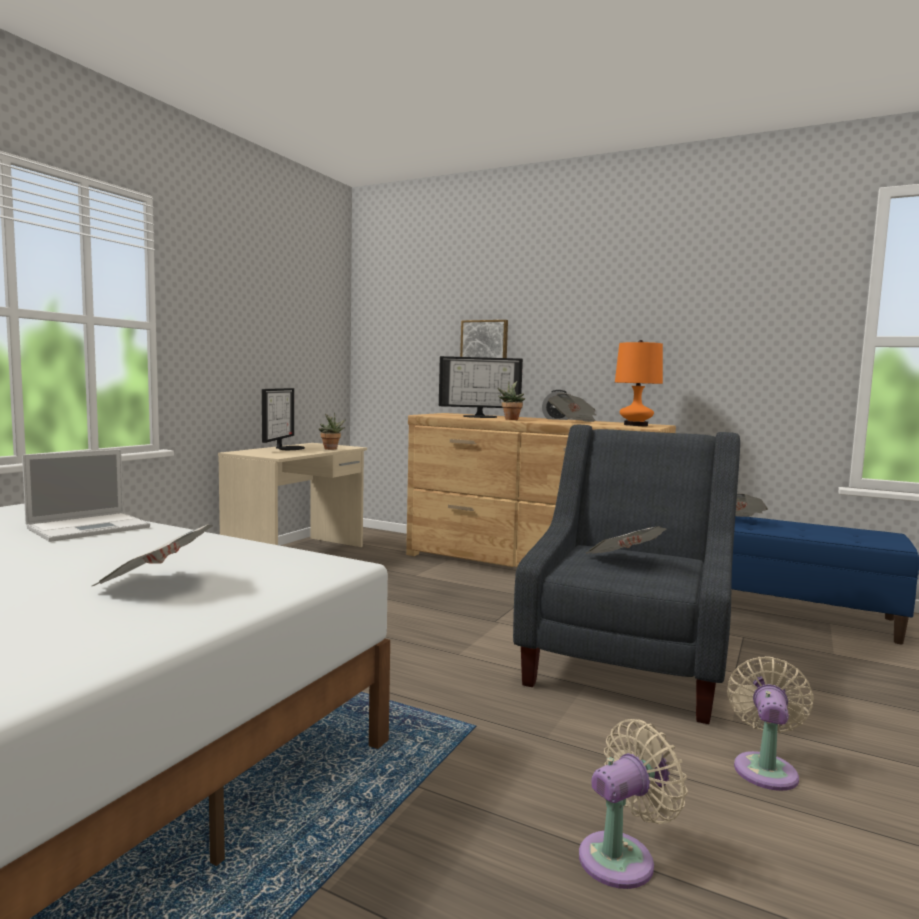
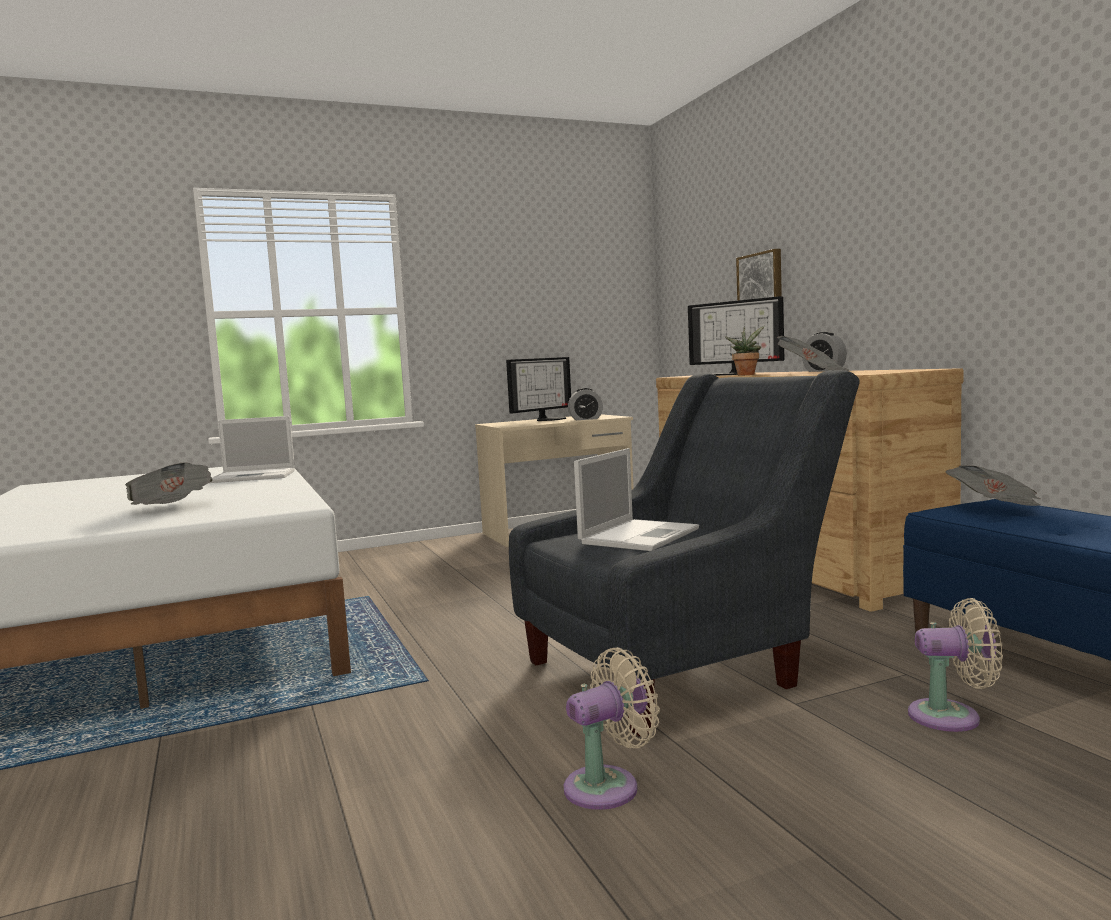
camera: 40 degrees right, 0 degrees up
potted plant [318,413,346,450] -> alarm clock [568,388,603,420]
beige fan [579,719,688,889] -> beige fan moved to [908,598,1003,732]
newspaper [586,526,666,554] -> laptop [574,448,699,551]
orange table lamp [615,340,663,426] -> none

